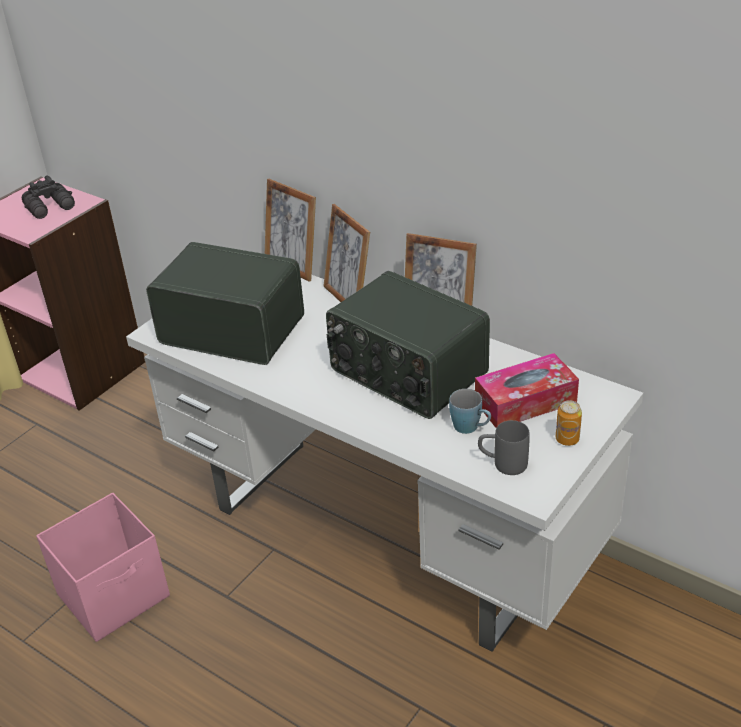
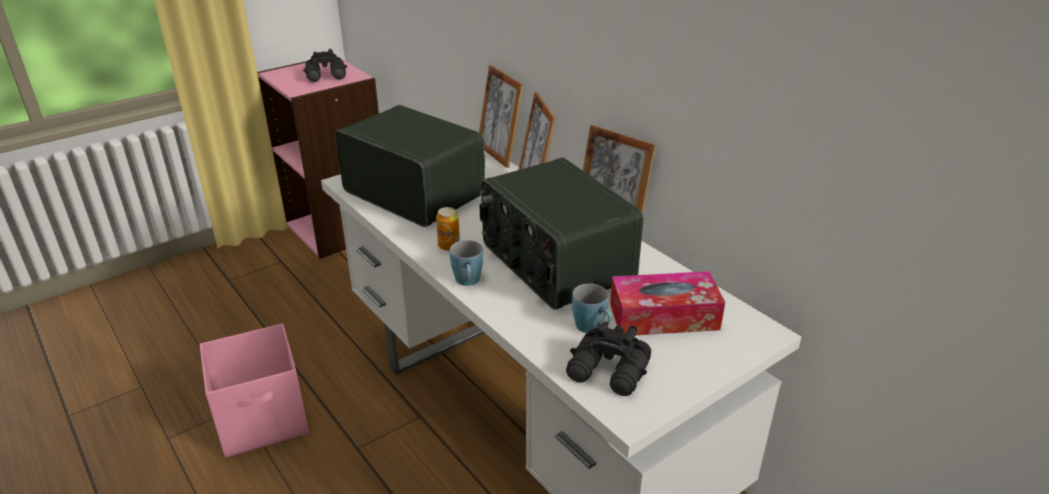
camera: 15 degrees right, 5 degrees down
grey mug [478,420,530,475] -> black binoculars [566,322,651,396]
can [556,400,582,446] -> can moved to [436,207,460,251]
none -> blue mug [450,240,483,286]

